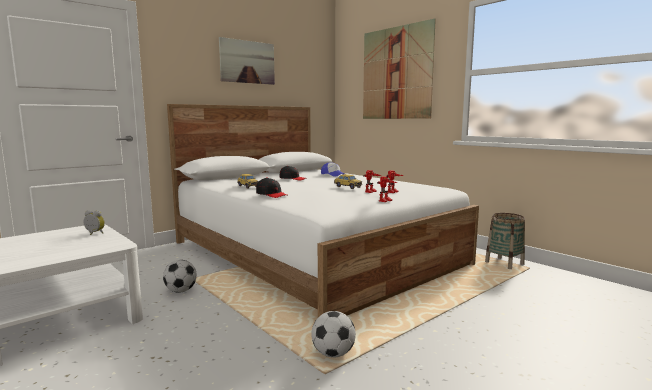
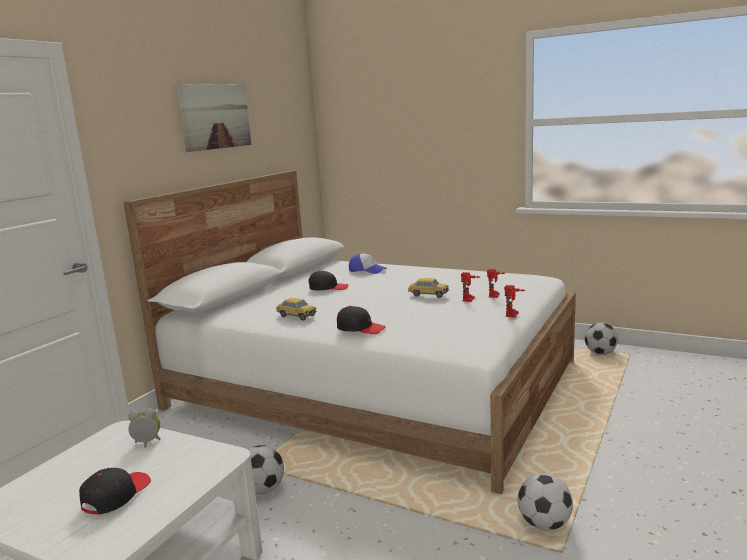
camera: 20 degrees left, 5 degrees up
picture [363,18,436,119] -> none
basket [485,213,525,269] -> football [585,323,618,355]
none -> black cap [79,468,151,514]

